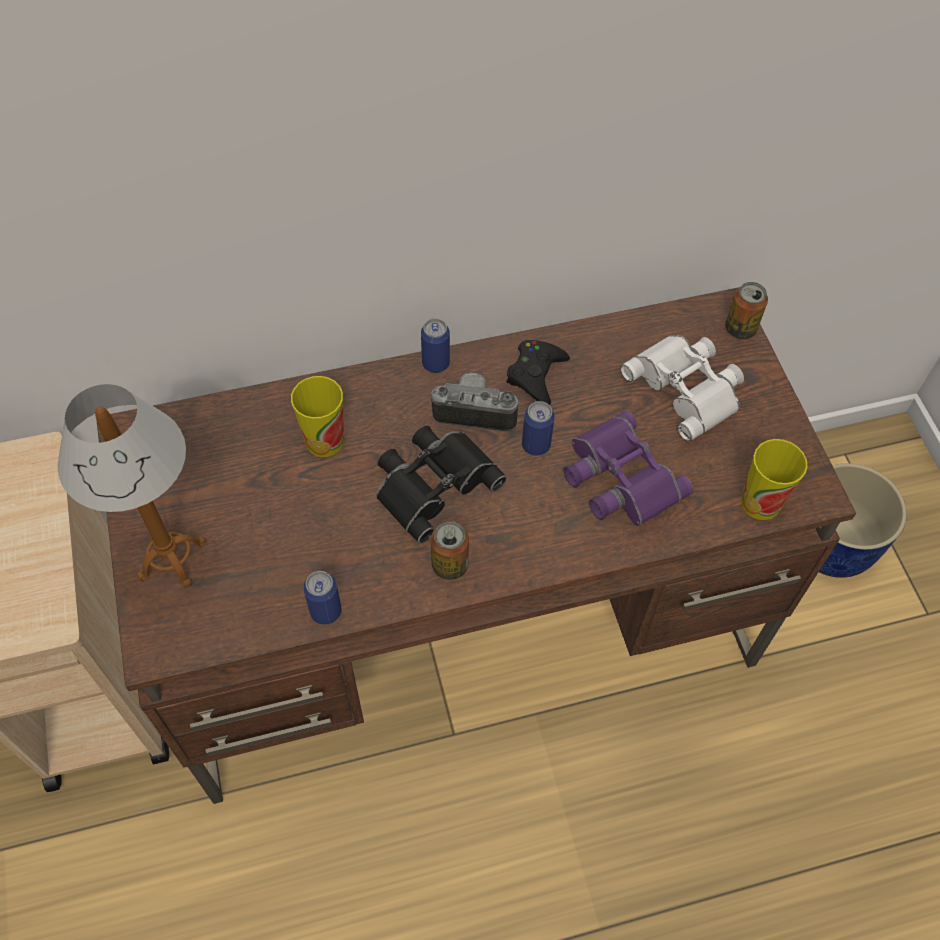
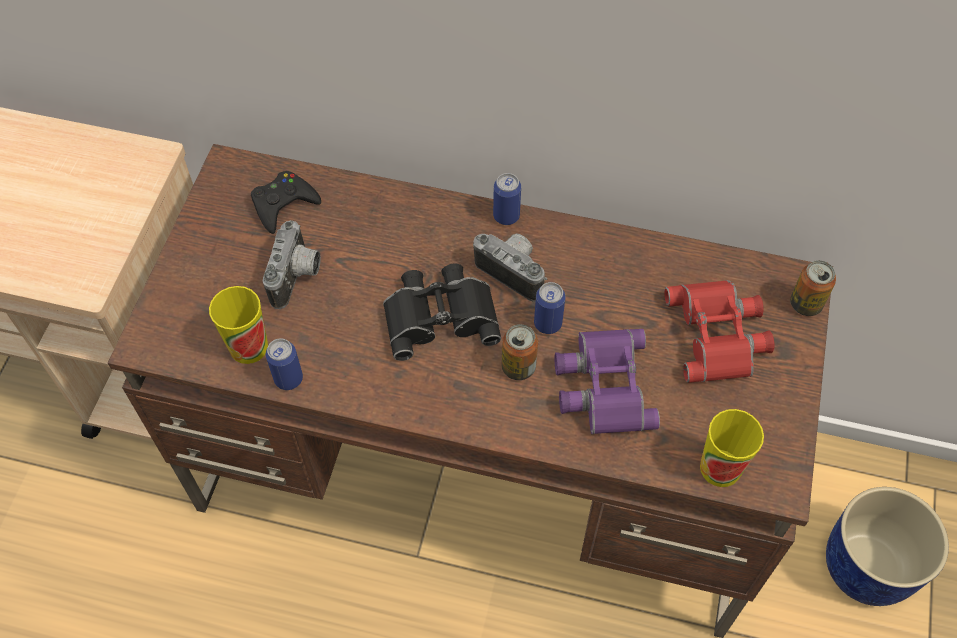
camera: 30 degrees right, 0 degrees up
table lamp [57,384,206,587] -> none
cup [291,376,344,457] -> cup moved to [209,286,268,364]
can [431,521,469,580] -> can moved to [501,324,538,380]
black game controller [506,340,570,405] -> black game controller moved to [251,171,321,234]
white binoculars [621,335,744,441] -> red binoculars [664,280,774,383]
none -> camera [263,220,321,309]

